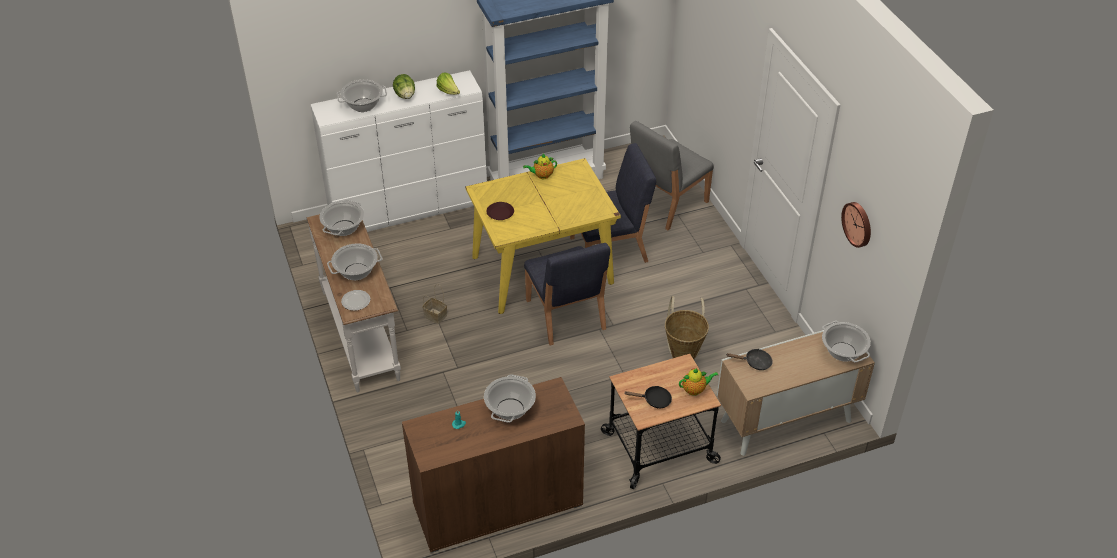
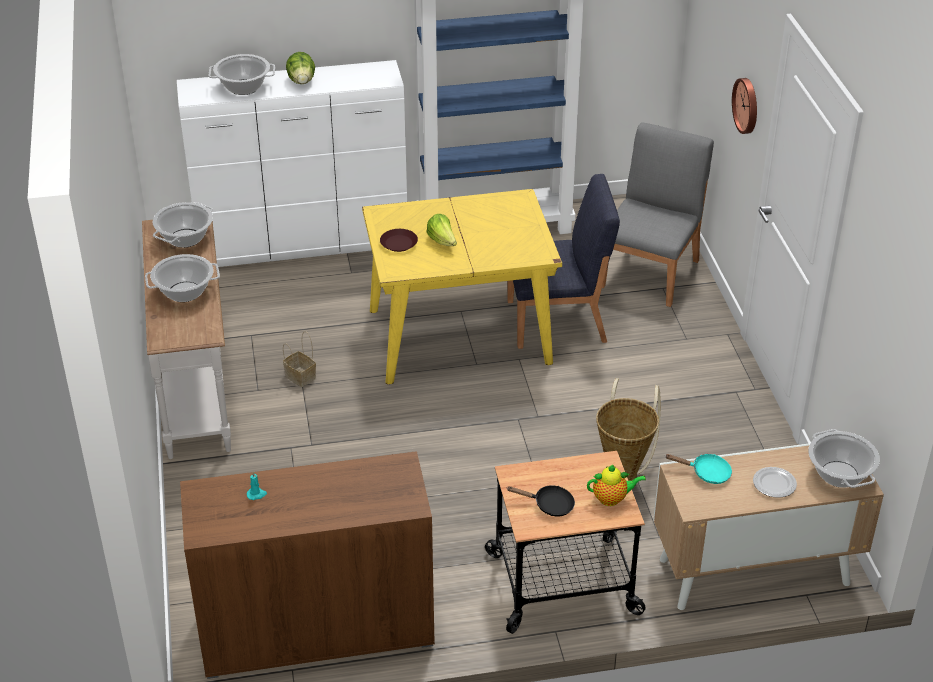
camera: 10 degrees right, 5 degrees down
plate [341,290,370,311] -> plate moved to [753,467,797,498]
lettuce [437,72,460,95] -> lettuce moved to [427,214,457,246]
cooking pot [484,374,536,423] -> none
teapot [523,154,557,179] -> none
blue chair [524,243,610,346] -> none
grey chair [630,121,714,230] -> grey chair turned 150 degrees clockwise [602,122,714,307]
black frying pan [727,349,773,370] -> turquoise frying pan [666,454,732,484]
wall clock [841,202,871,248] -> wall clock moved to [732,78,757,134]

